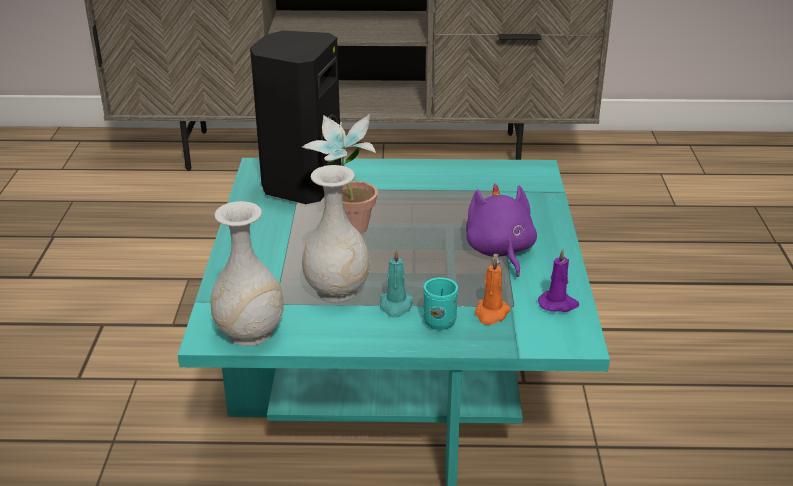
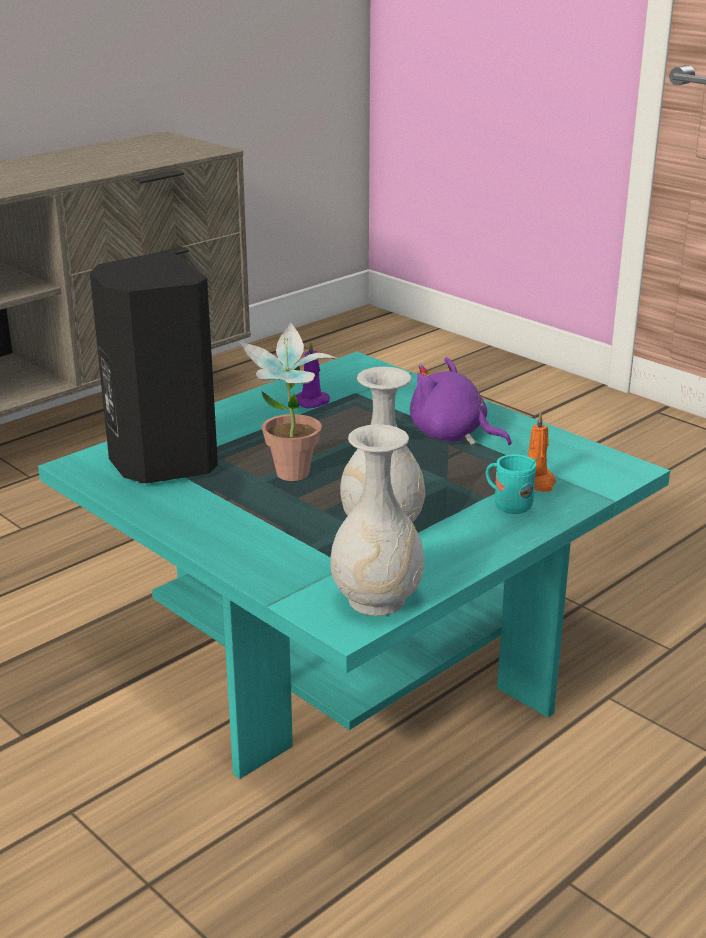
camera: 45 degrees left, 5 degrees down
turquoise candle [380,249,414,318] -> none
purple candle [538,248,579,312] -> purple candle moved to [295,341,330,408]

